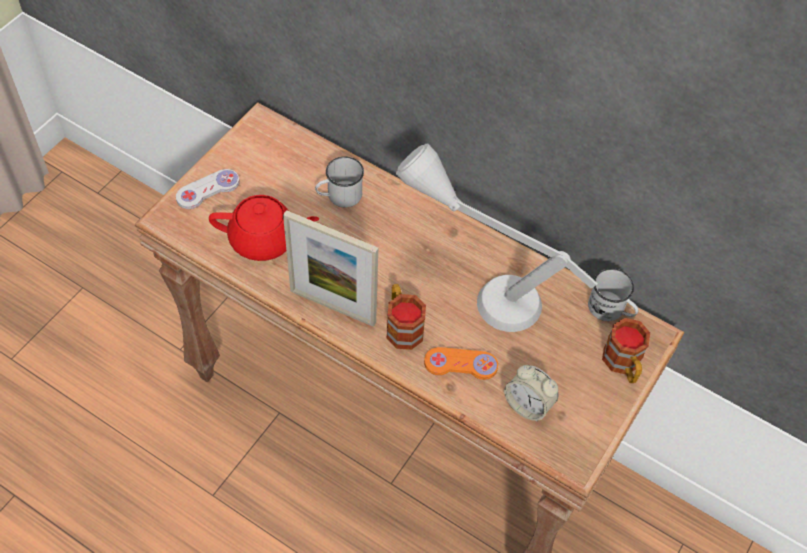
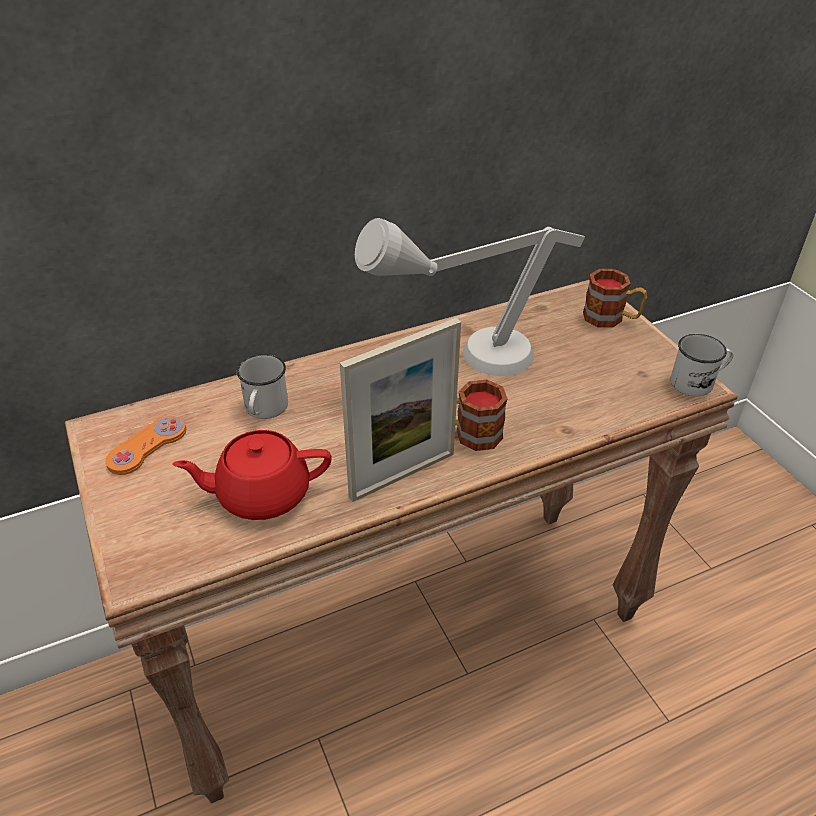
camera: 55 degrees left, 15 degrees down
white game controller [176,169,240,209] -> none
red teapot [209,195,319,261] -> red teapot turned 135 degrees counterclockwise [172,430,332,520]
orange game controller [424,347,498,380] -> orange game controller moved to [106,416,186,475]
alarm clock [504,365,558,421] -> none
white mug [588,268,639,321] -> white mug moved to [670,334,733,396]

